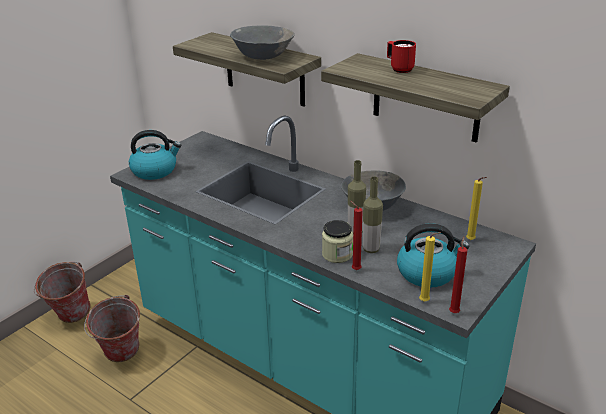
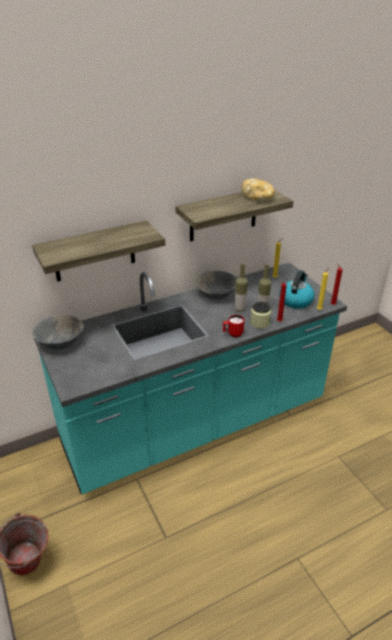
camera: 65 degrees left, 5 degrees up
bucket [84,295,140,362] -> none
kettle [129,130,181,180] -> none
grey bowl [230,25,295,60] -> grey bowl moved to [32,315,84,350]
red mug [387,40,416,73] -> red mug moved to [223,315,244,337]
none -> bread [241,178,275,201]

